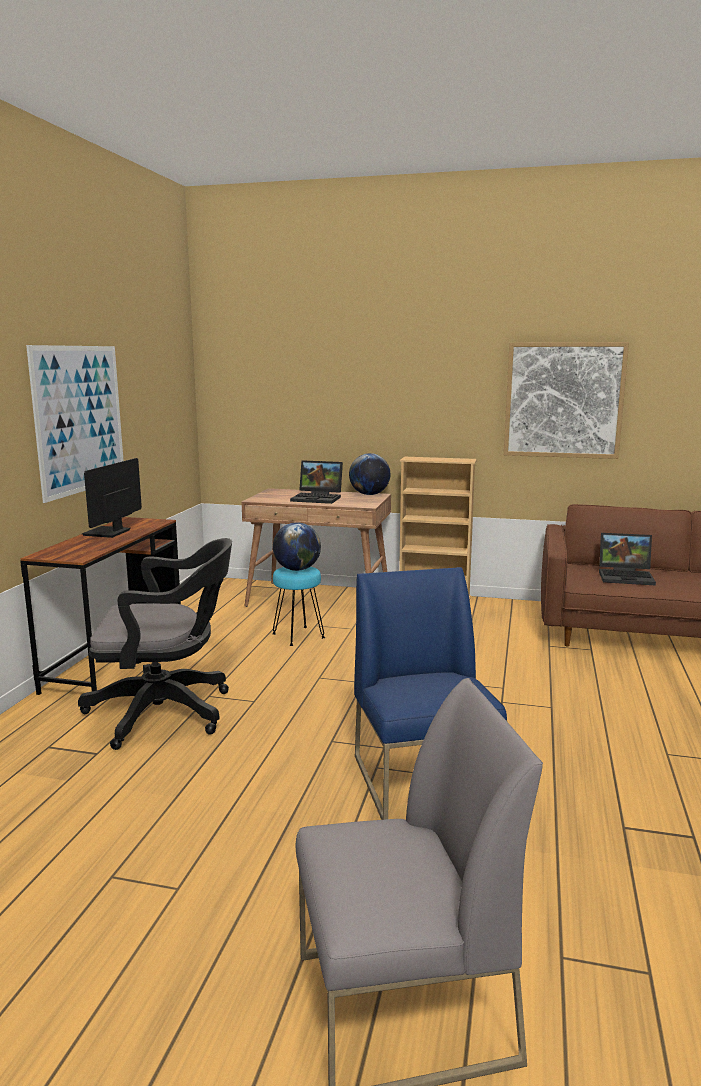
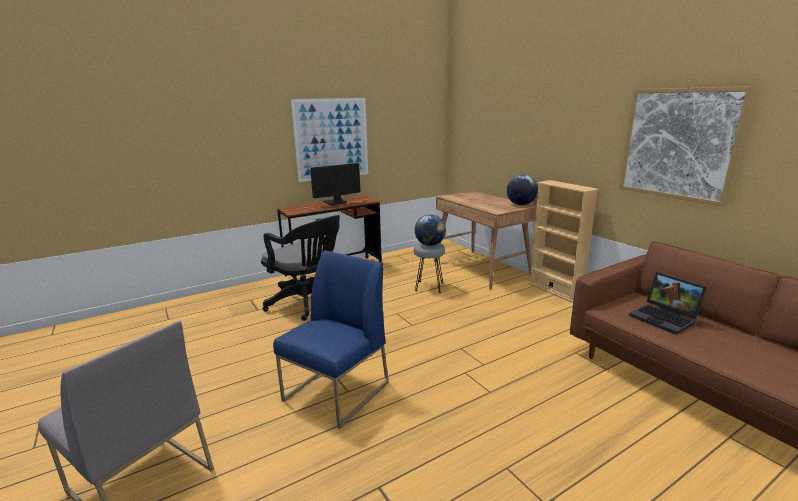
camera: 45 degrees right, 5 degrees up
turquoise stool [272,567,325,646] -> grey stool [414,243,445,293]
laptop [290,460,343,504] -> none

